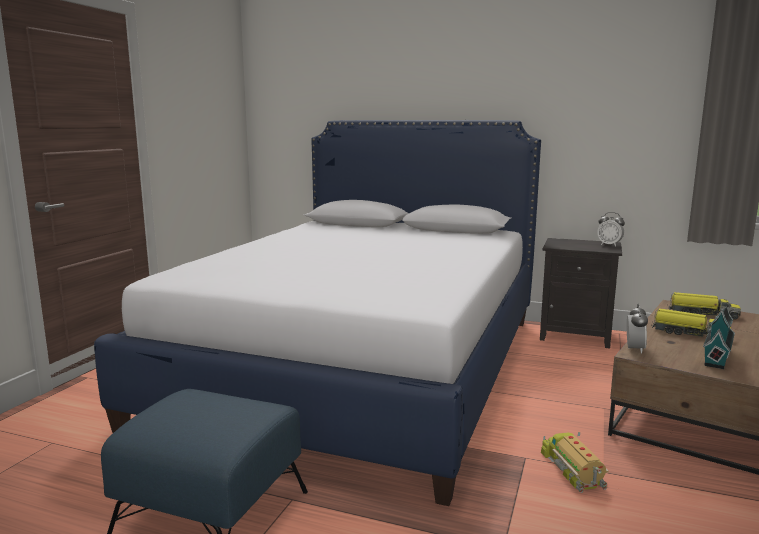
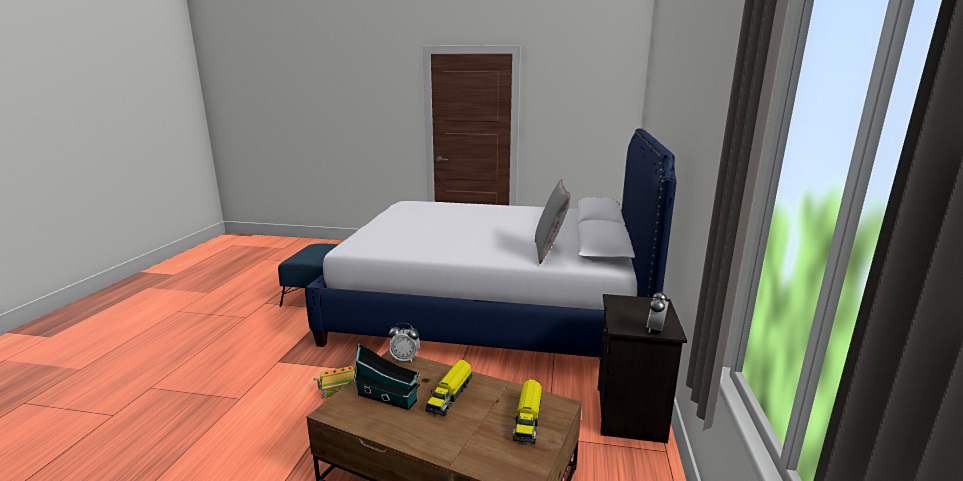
camera: 80 degrees right, 5 degrees up
none -> grey pillow [535,179,571,264]

